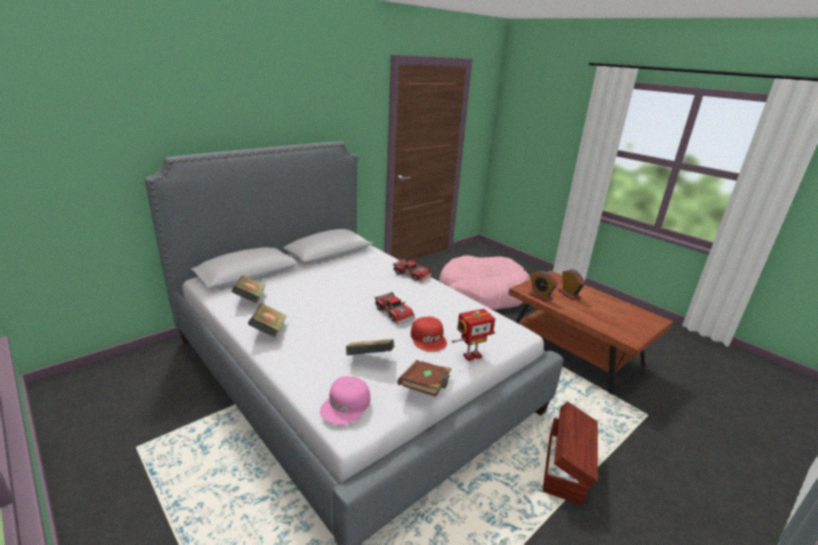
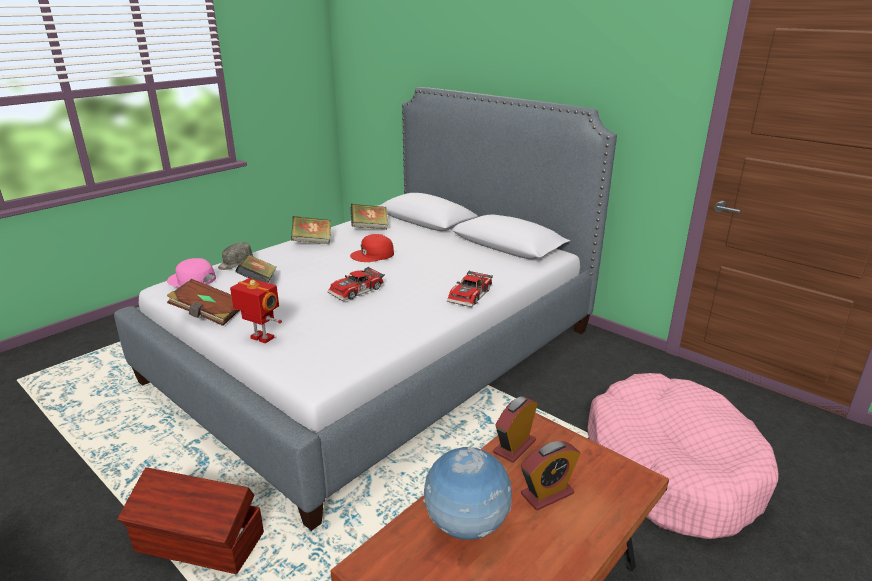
camera: 85 degrees right, 0 degrees up
red cap [411,317,447,352] -> red cap moved to [350,234,394,262]
toy robot [452,309,495,361] -> toy robot turned 150 degrees clockwise [230,278,282,344]
none -> grey cap [218,242,253,270]
none -> globe [422,447,512,540]

